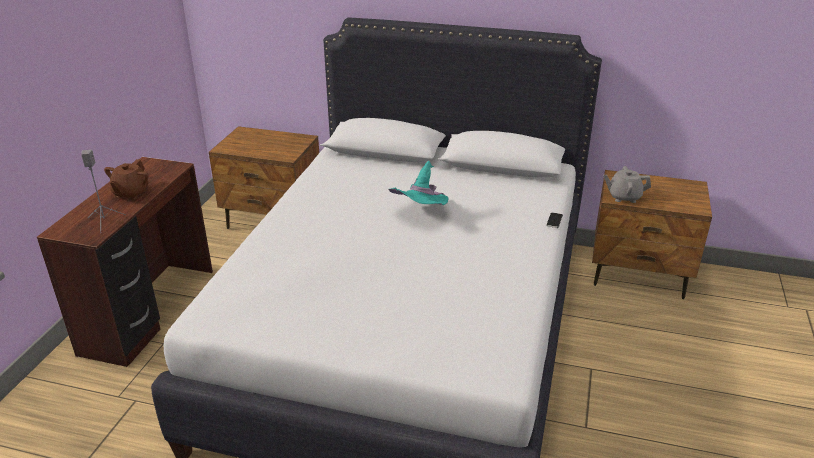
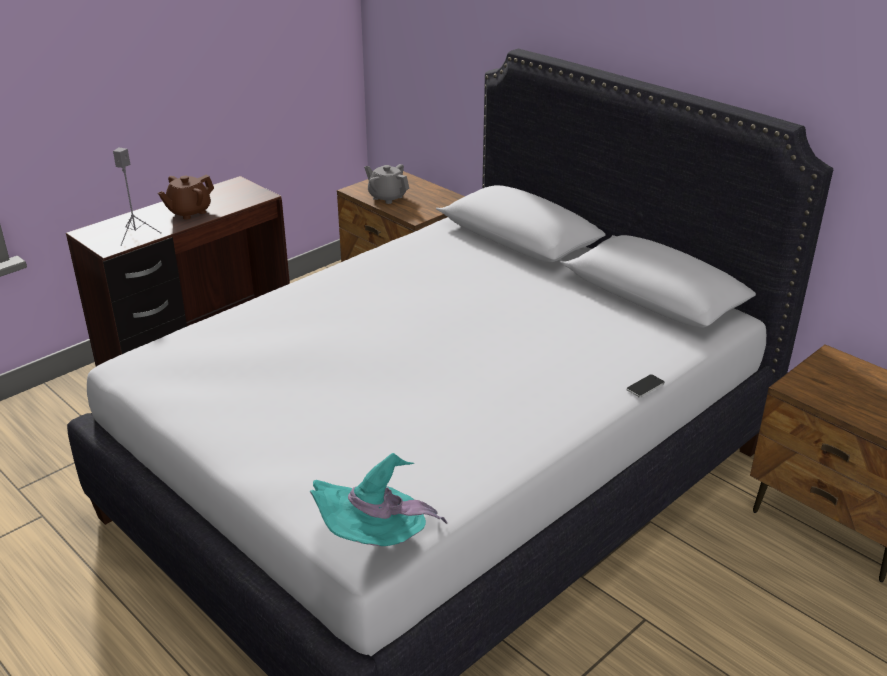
camera: 30 degrees right, 0 degrees up
turquoise hat [389,161,449,205] -> turquoise hat moved to [310,453,447,546]
grey teapot [603,166,651,203] -> grey teapot moved to [364,164,409,204]

